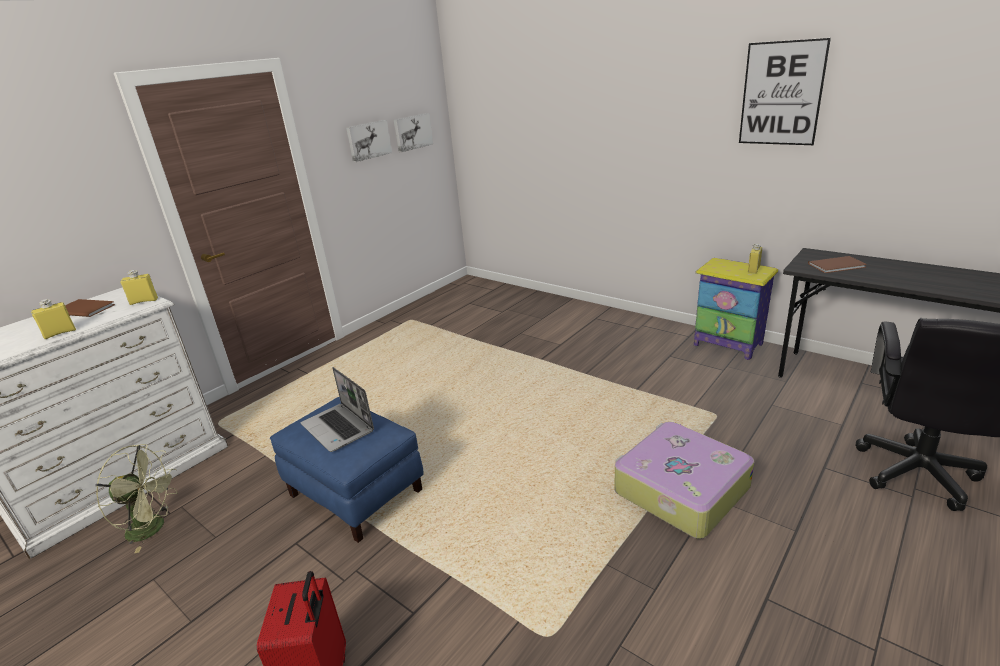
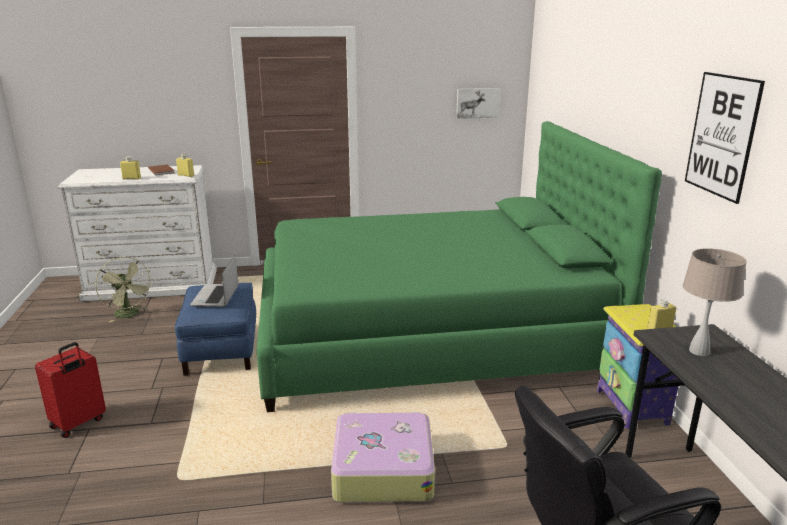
camera: 40 degrees right, 5 degrees down
picture [346,120,392,162] -> none
brown book [808,256,867,273] -> beige table lamp [682,248,747,356]
none -> green bed [257,121,662,412]

